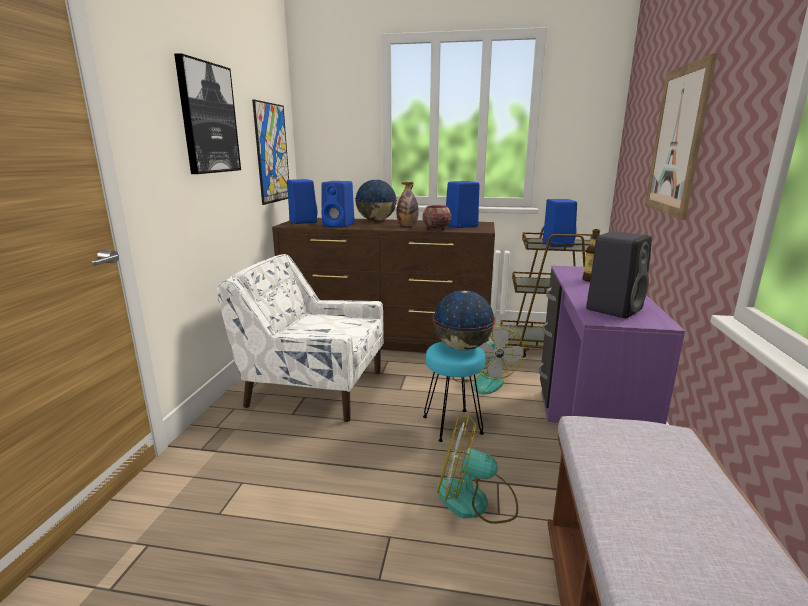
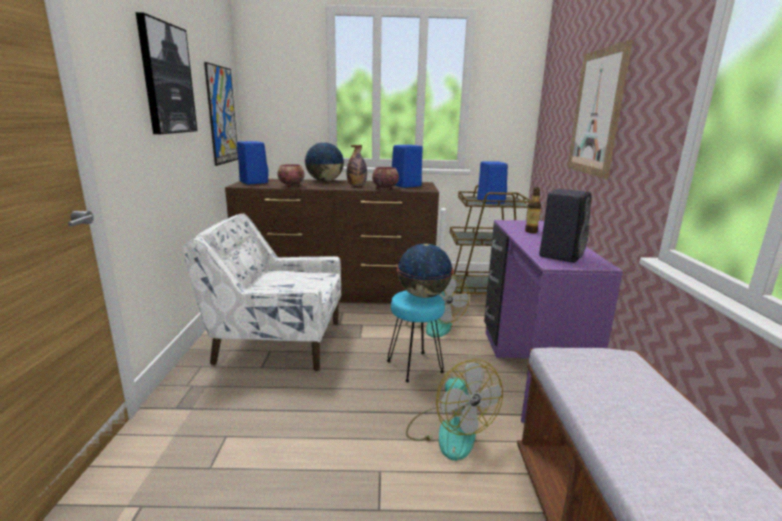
camera: 10 degrees left, 0 degrees up
blue speaker [321,181,355,228] -> bowl [277,164,305,187]
fan [437,415,518,524] -> fan turned 120 degrees counterclockwise [406,359,503,461]

